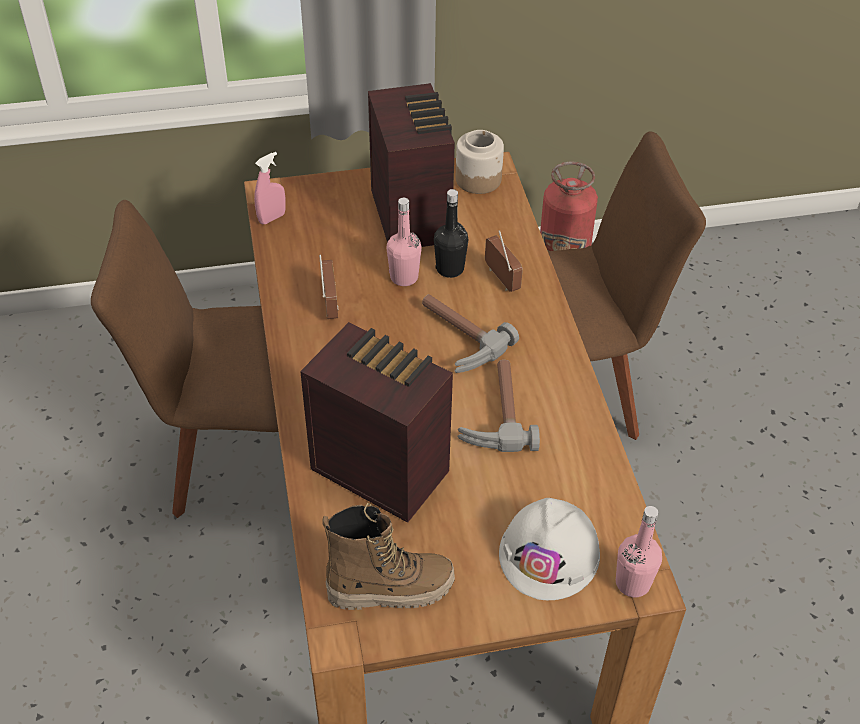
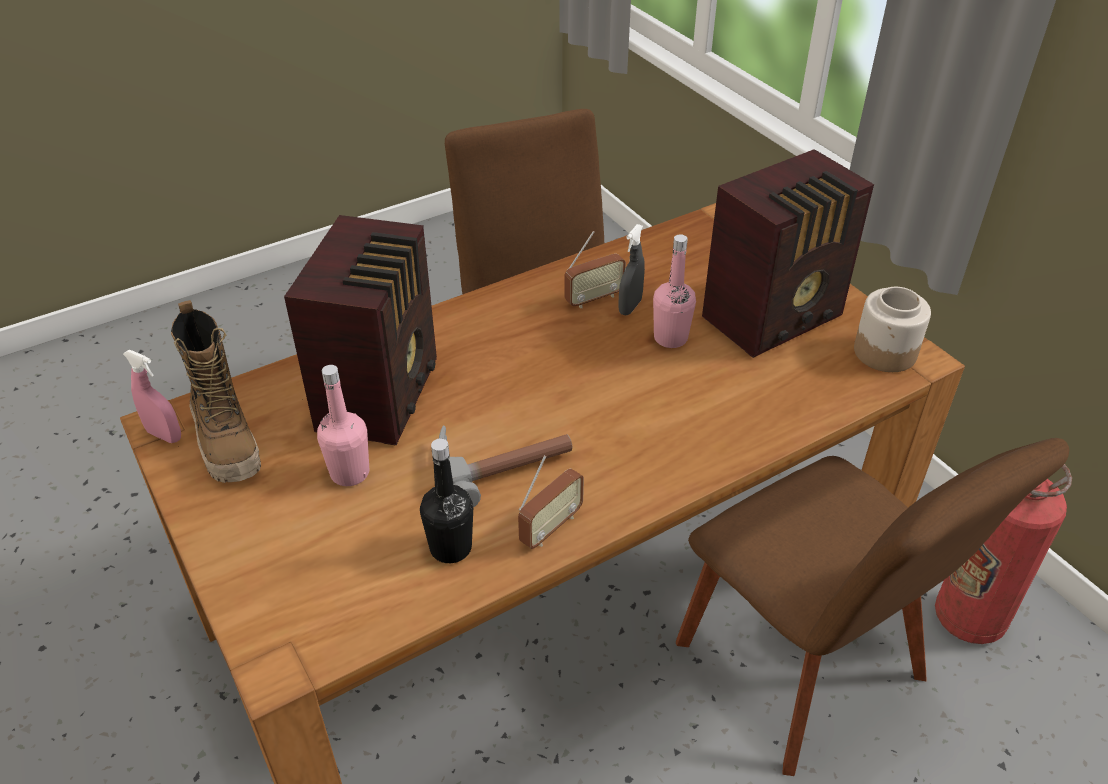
camera: 70 degrees right, 5 degrees down
pink spray bottle [254,152,285,224] -> pink spray bottle moved to [123,350,181,443]
hammer [422,294,519,373] -> none
black bottle [434,189,468,278] -> black bottle moved to [420,438,473,563]
radio [485,230,523,292] -> radio moved to [518,455,584,549]
white hard hat [499,498,600,600] -> none
pink bottle [616,506,662,597] -> pink bottle moved to [317,365,369,486]
none -> grey spray bottle [618,224,645,316]

